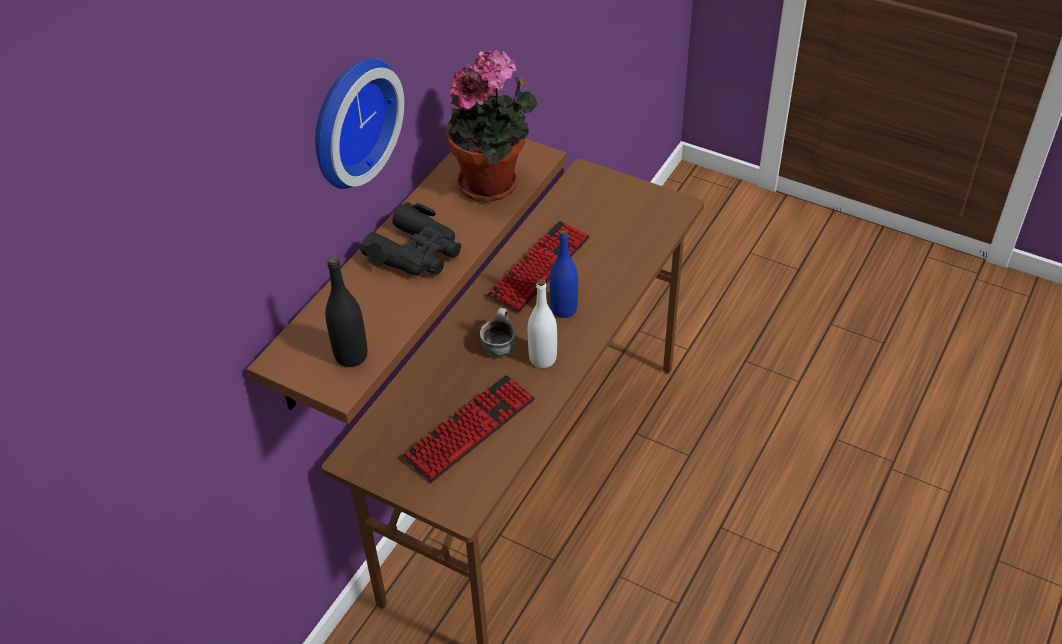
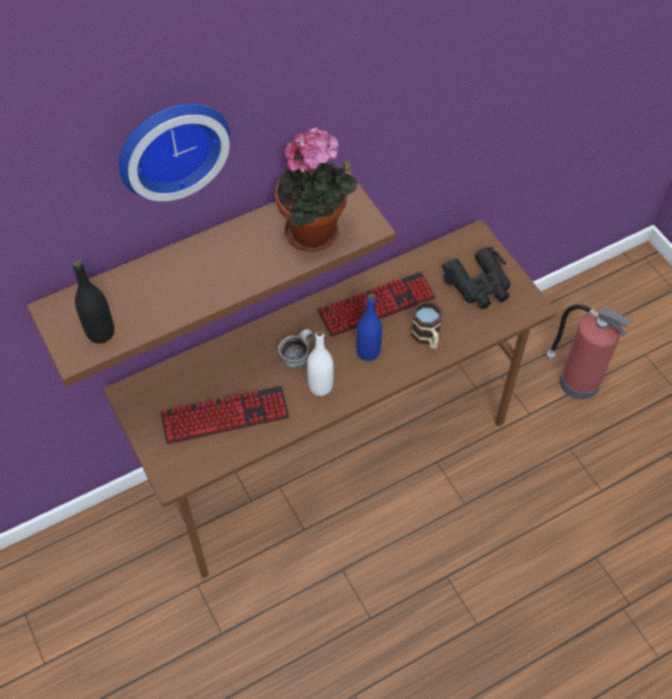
camera: 30 degrees right, 10 degrees up
black binoculars [359,202,461,276] -> black binoculars moved to [442,246,511,309]
none -> mug [411,301,442,349]
none -> fire extinguisher [547,304,633,400]

